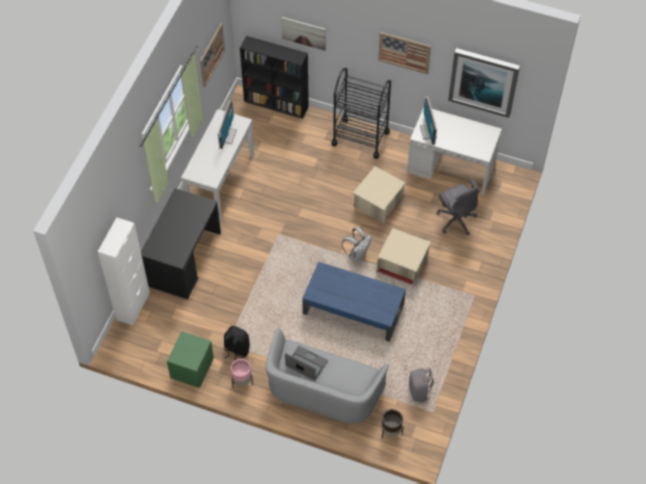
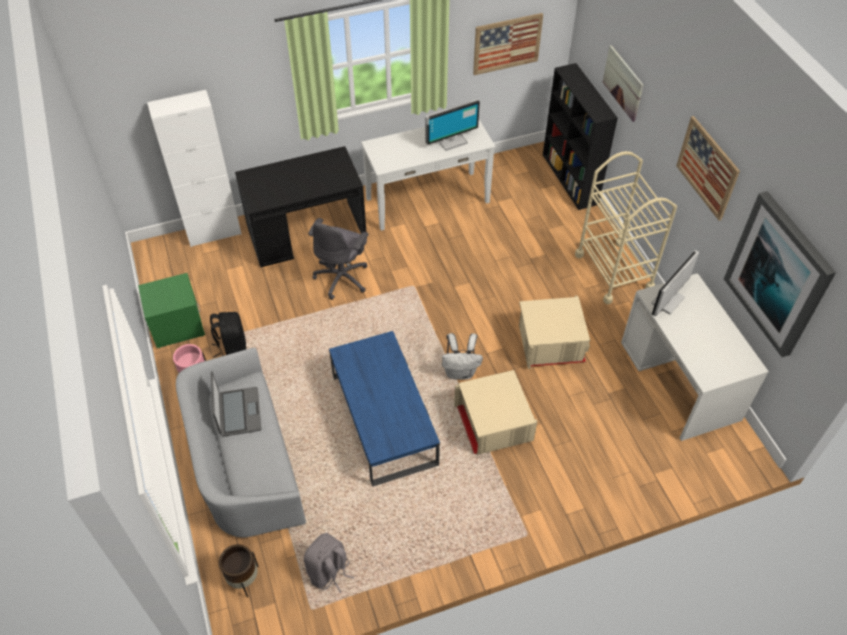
camera: 50 degrees right, 5 degrees down
black cart [331,68,391,159] -> beige cart [575,151,677,304]
grey office chair [436,179,480,235] -> grey office chair moved to [308,218,368,300]

